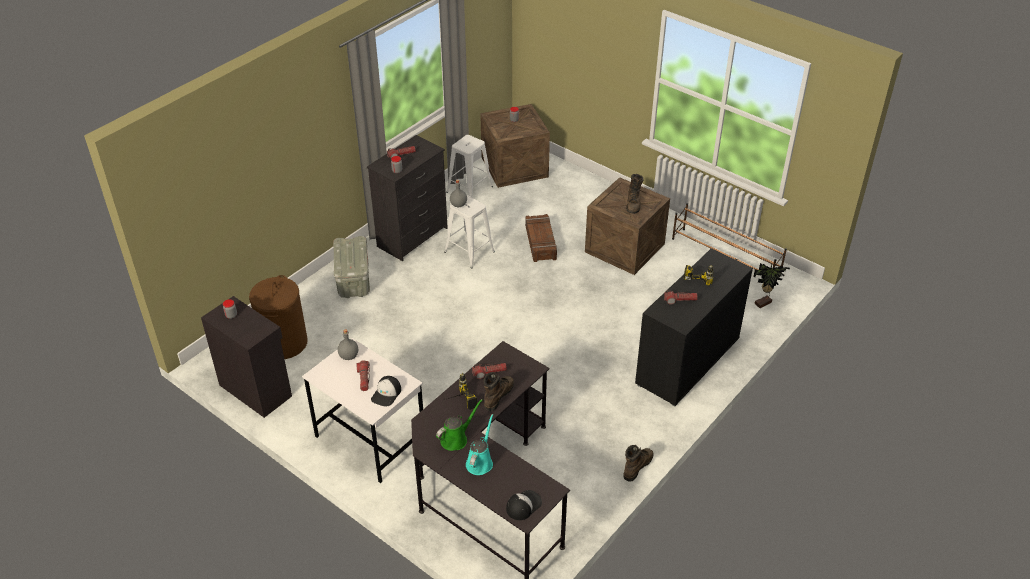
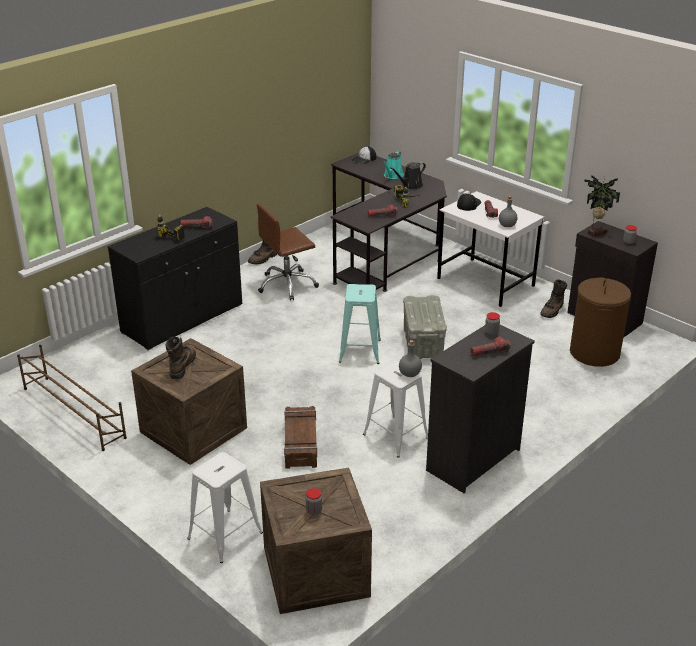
camera: 175 degrees left, 10 degrees down
grey storage box [333,236,370,298] -> grey storage box moved to [403,295,447,359]
green watering can [436,399,483,451] -> black watering can [390,162,426,189]
white stool [446,135,493,197] -> white stool moved to [187,452,263,563]
brown boot [483,372,514,411] -> brown boot moved to [540,279,567,318]
potted plant [753,263,790,308] -> potted plant moved to [584,175,620,237]
none -> brown office chair [257,203,319,300]
none -> turquoise stool [339,284,381,364]

